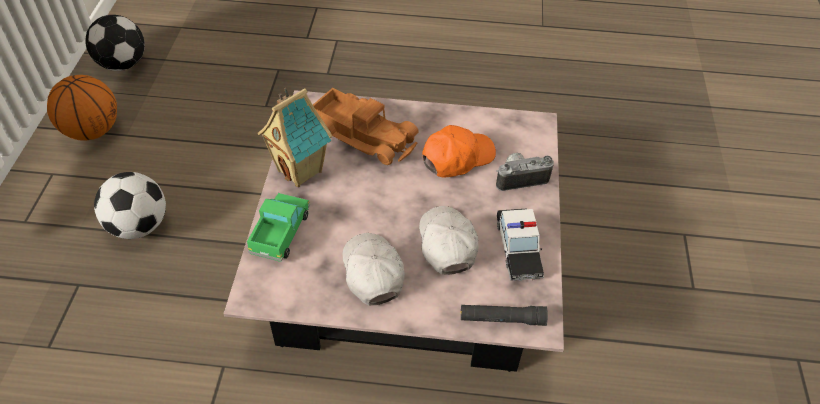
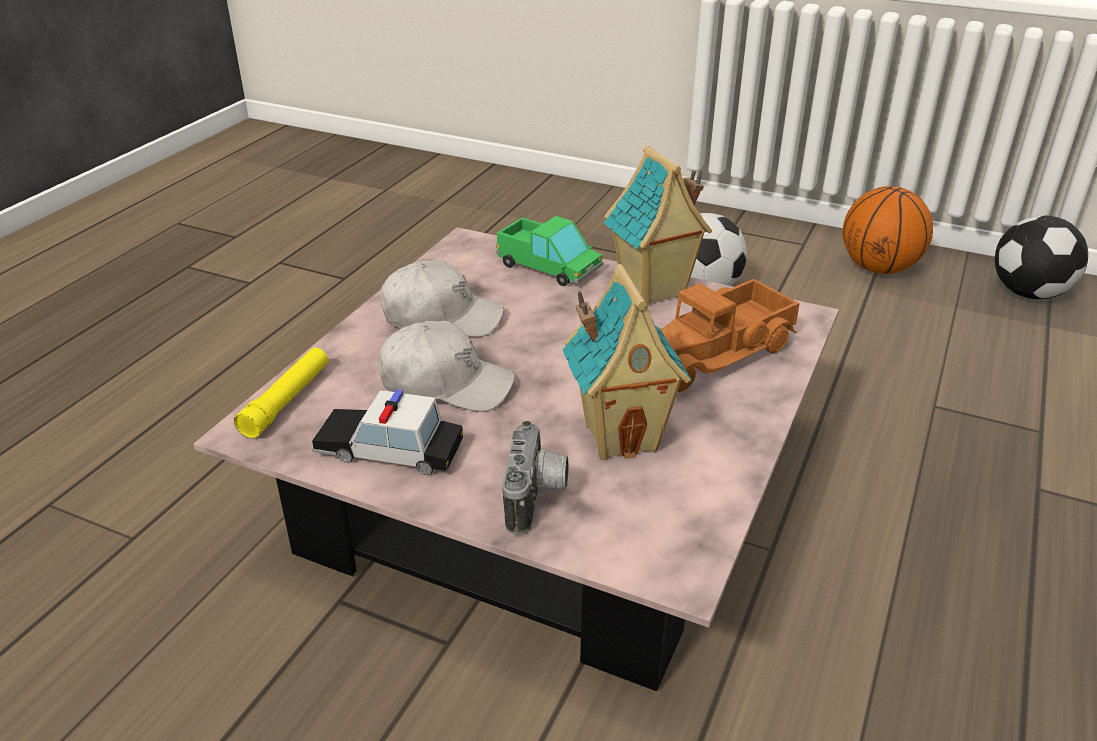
camera: 110 degrees right, 15 degrees down
orange cap [422,125,496,178] -> toy house [562,264,692,460]
black flashlight [461,305,548,326] -> yellow flashlight [234,348,328,438]

